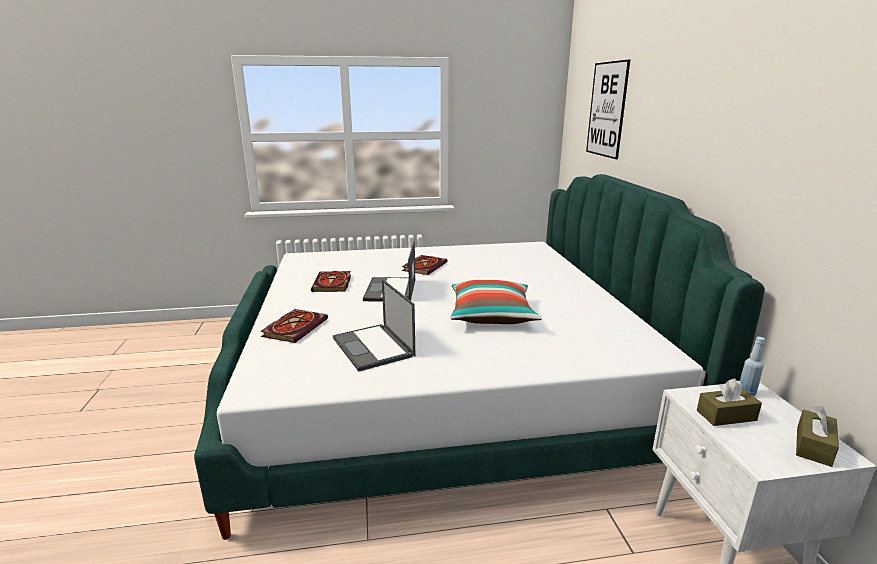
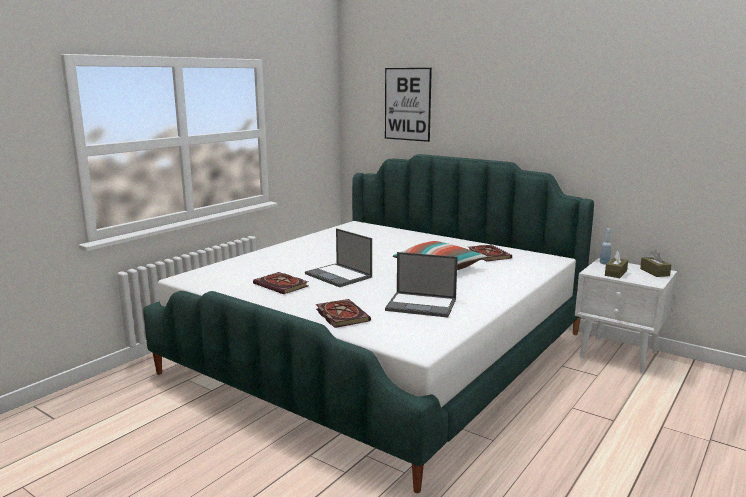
camera: 45 degrees left, 5 degrees down
book [402,255,447,275] -> book moved to [468,245,512,261]

